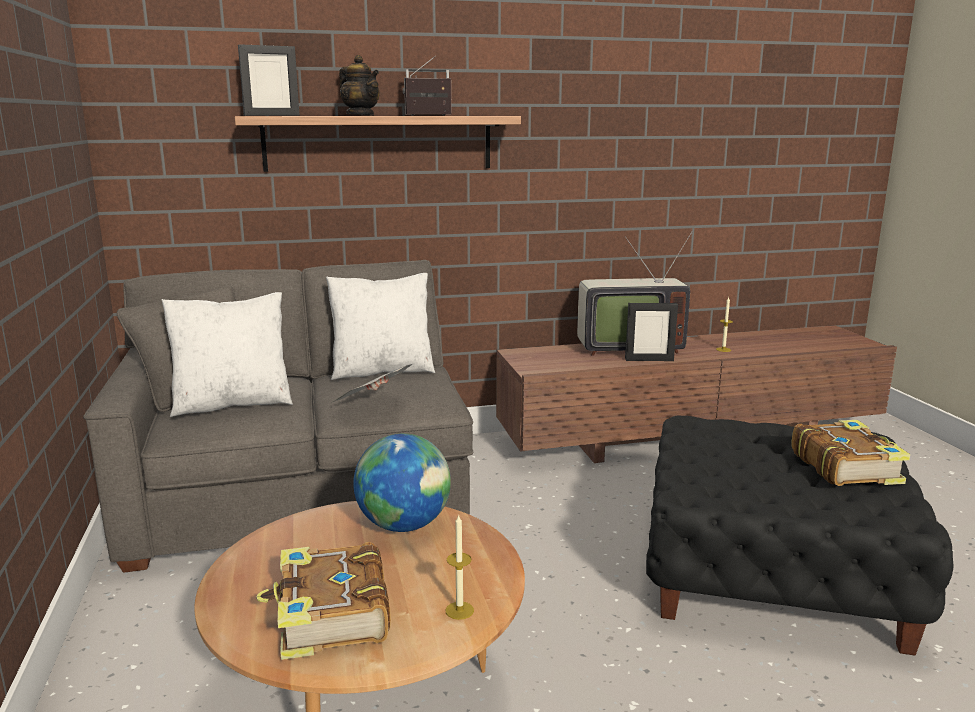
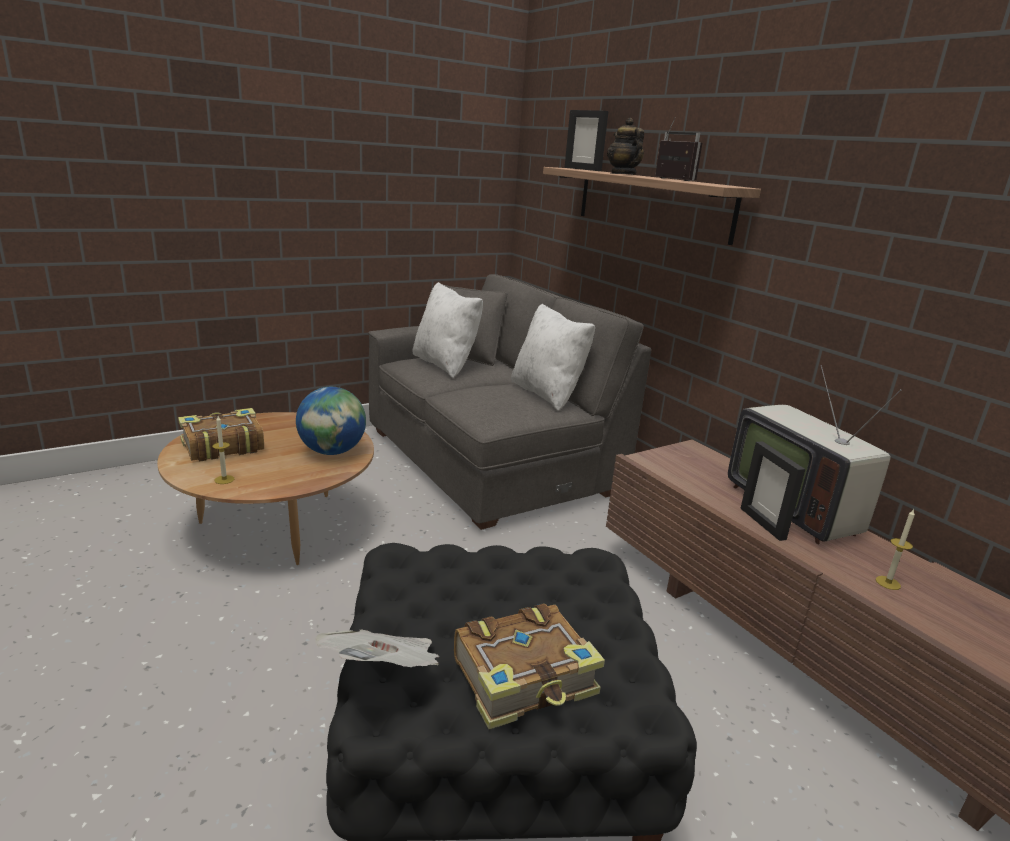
camera: 70 degrees right, 5 degrees up
newspaper [331,364,412,403] -> newspaper moved to [316,629,439,667]
teapot [339,55,380,116] -> teapot turned 135 degrees clockwise [607,118,644,174]

